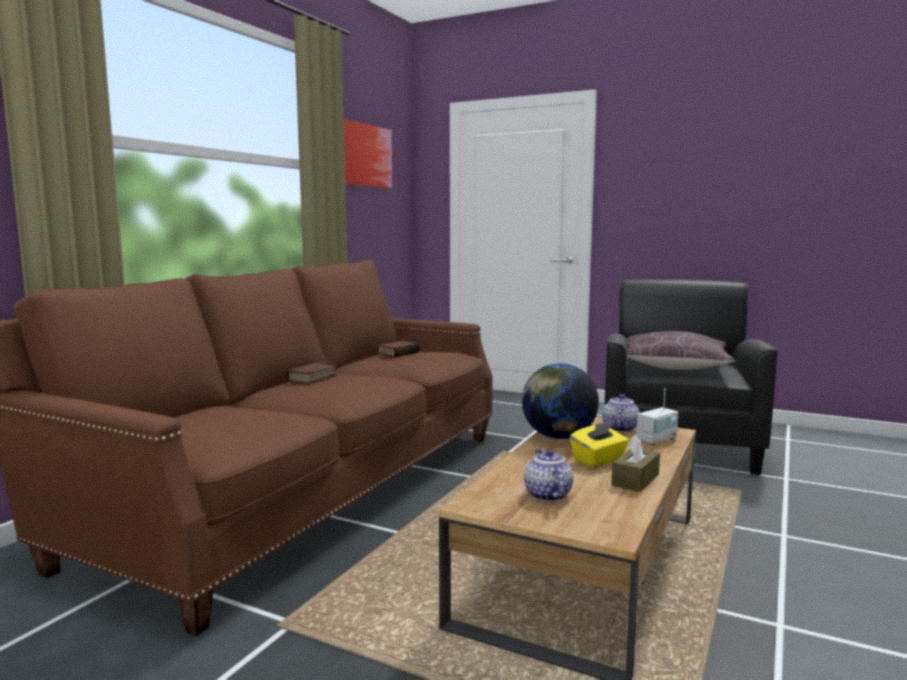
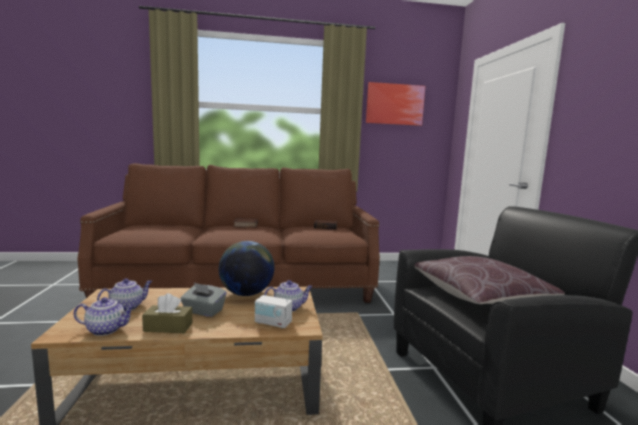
camera: 55 degrees right, 0 degrees up
yellow tissue box [570,421,629,468] -> grey tissue box [180,283,227,317]
none -> teapot [74,297,135,336]

